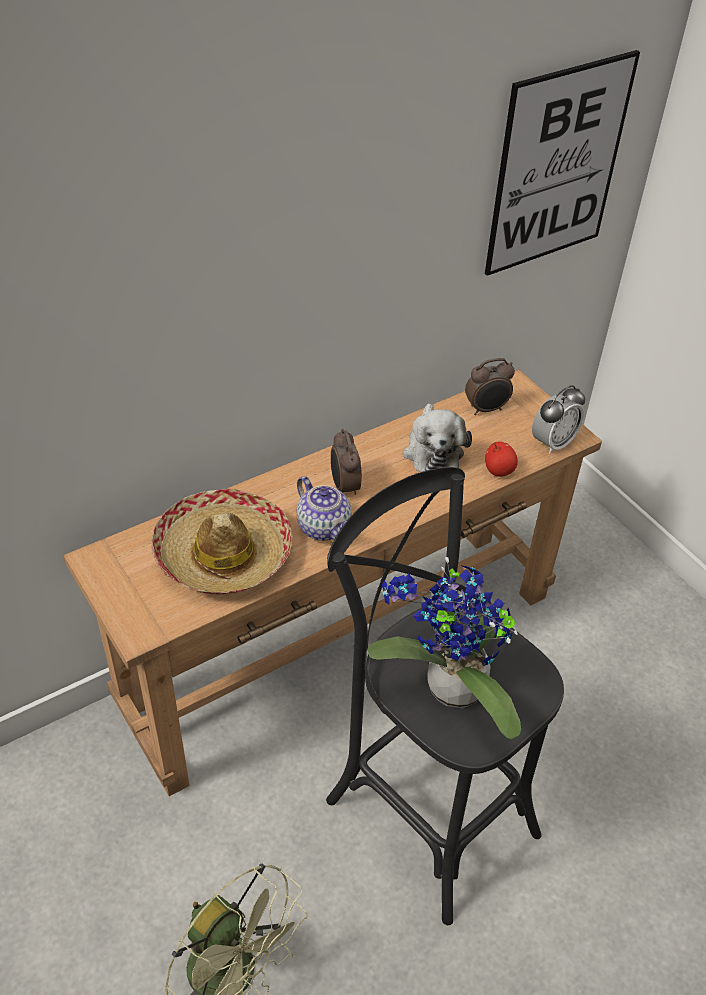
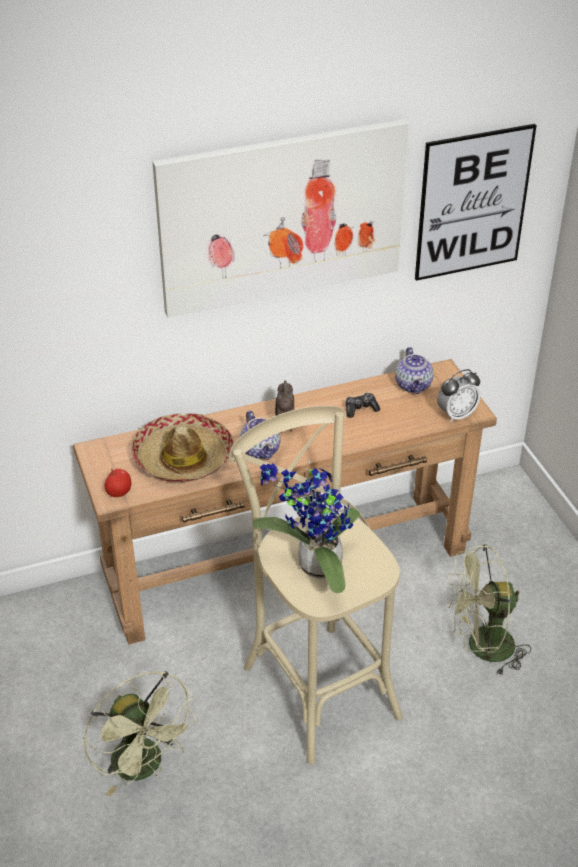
camera: 15 degrees right, 5 degrees down
black stool [326,467,564,925] -> beige stool [229,406,403,764]
plush toy [403,403,472,472] -> game controller [346,393,380,418]
alarm clock [465,358,515,415] -> teapot [395,347,433,394]
apple [485,442,518,477] -> apple moved to [104,469,131,497]
none -> picture [152,119,409,318]
none -> green fan [447,545,531,676]

